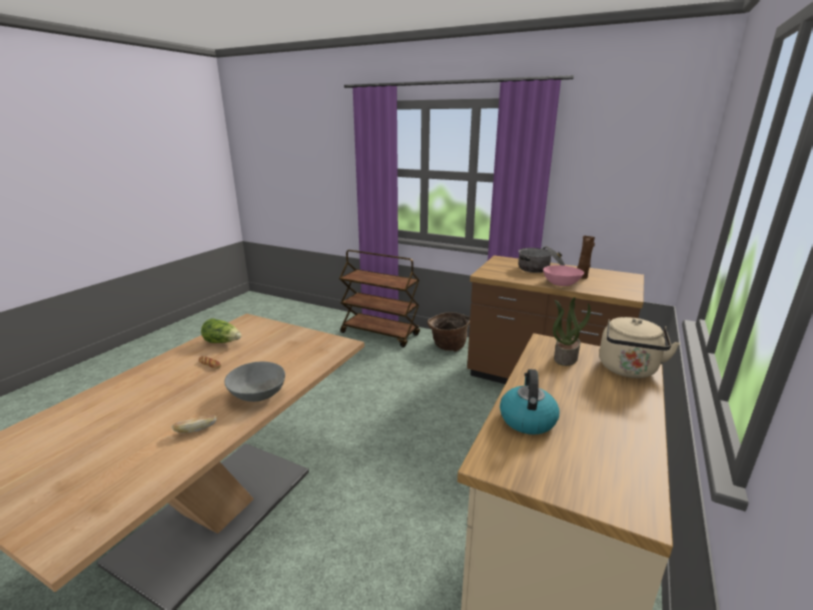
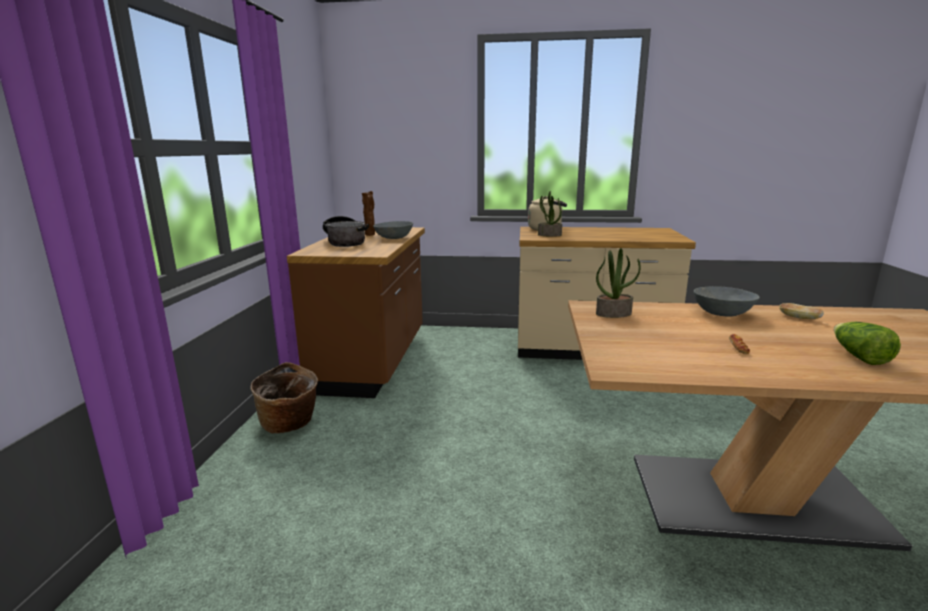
camera: 110 degrees left, 5 degrees down
lettuce [201,318,242,343] -> lettuce moved to [834,322,901,365]
brown cart [339,250,420,347] -> none
kettle [500,369,560,435] -> none
pink bowl [543,265,584,286] -> grey bowl [373,221,413,239]
none -> potted plant [596,248,641,318]

